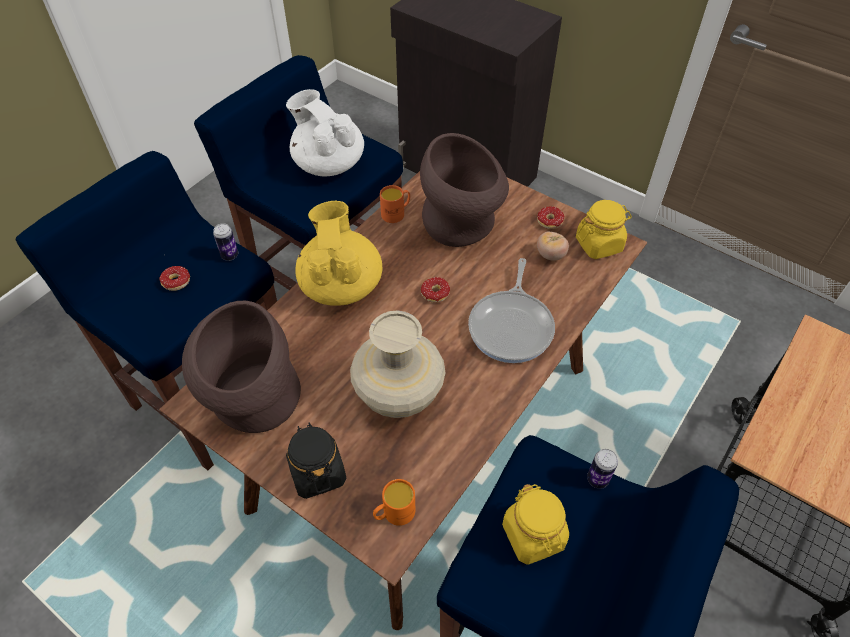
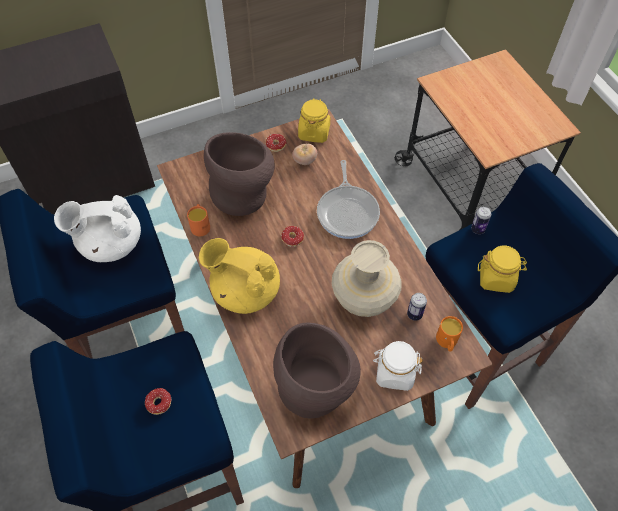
camera: 60 degrees left, 5 degrees up
can [213,223,238,261] -> can moved to [407,293,427,321]
black jar [286,422,346,499] -> white jar [373,341,423,391]
frying pan [468,258,555,363] -> frying pan turned 45 degrees clockwise [317,160,380,239]

